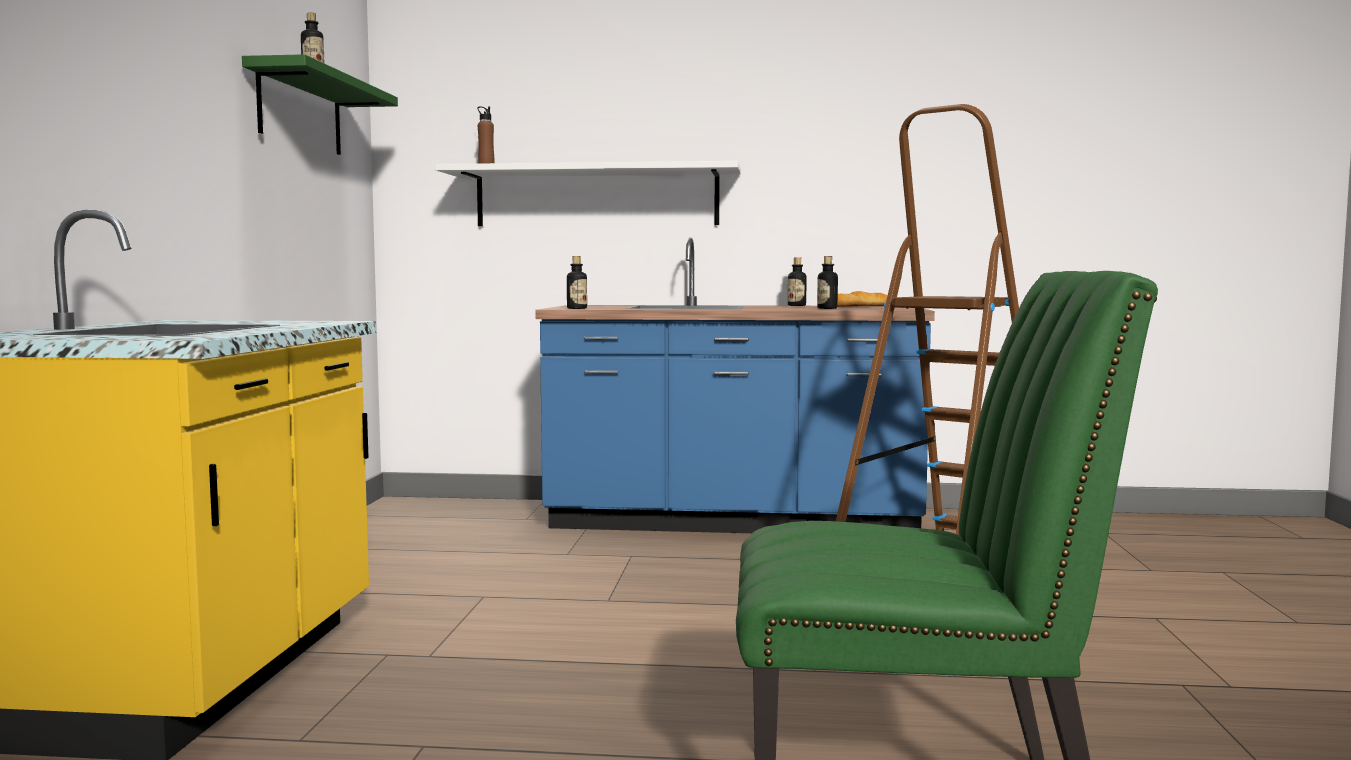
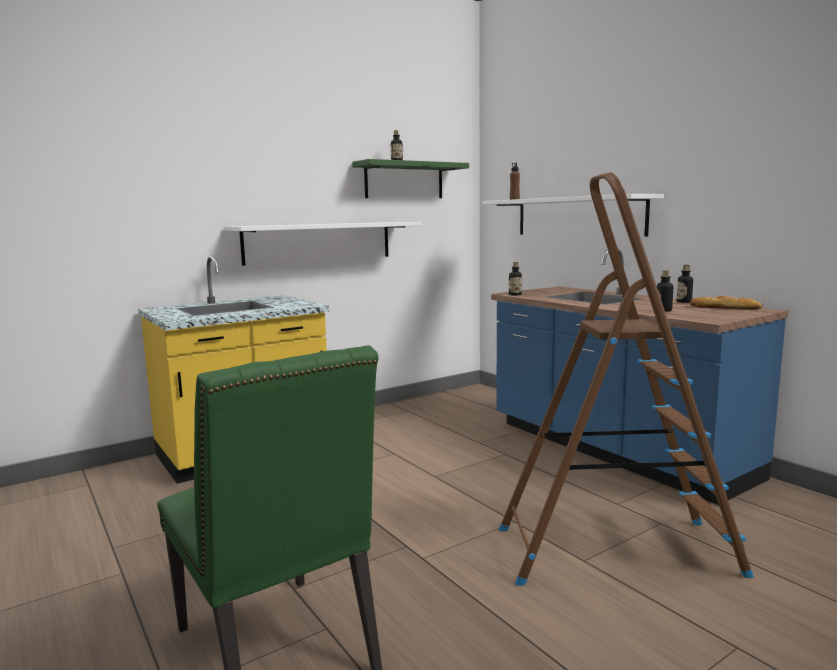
camera: 50 degrees right, 5 degrees up
none -> white shelf [225,222,421,266]

